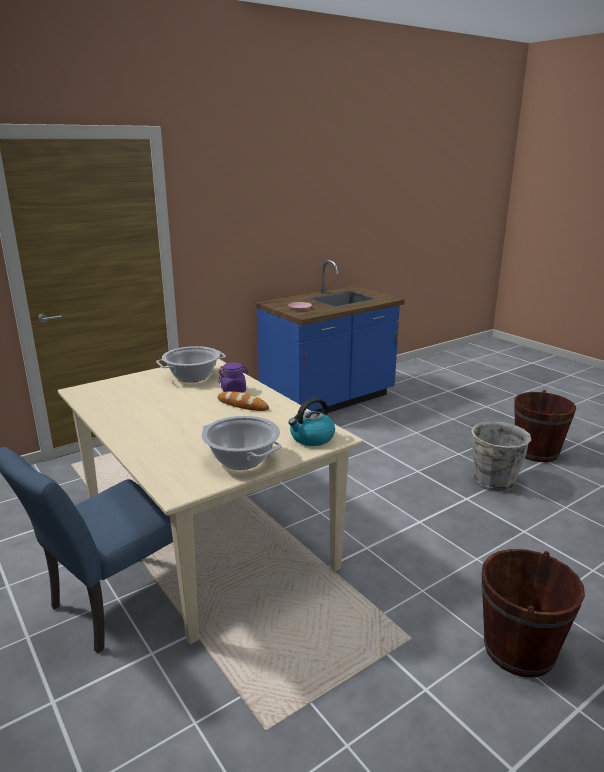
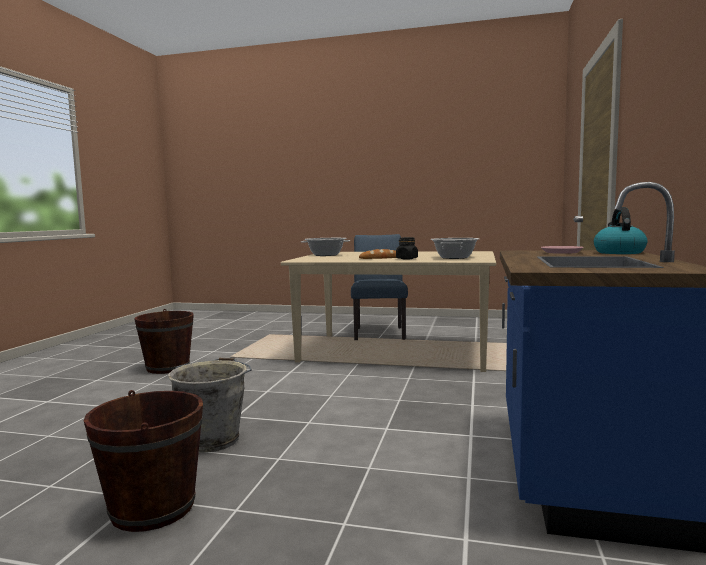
camera: 140 degrees right, 15 degrees down
purple jar [218,362,248,392] -> black jar [396,237,418,259]
kettle [288,398,335,446] -> kettle moved to [594,207,648,254]

